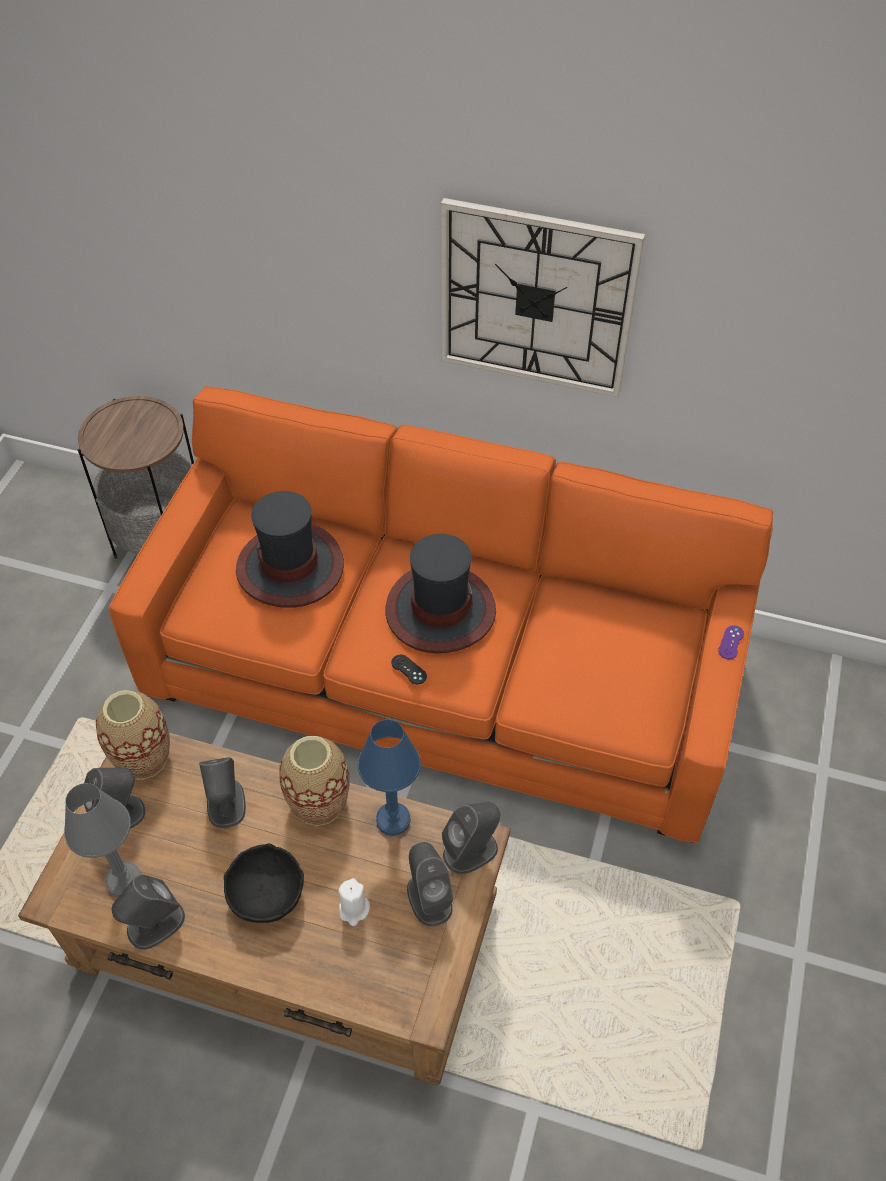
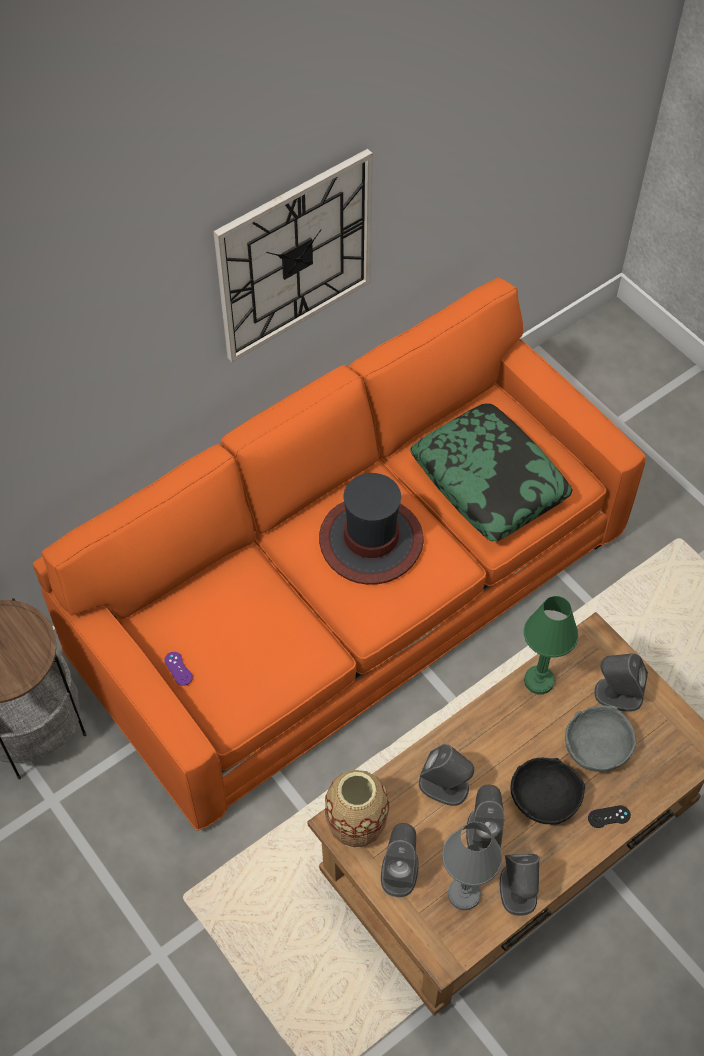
camera: 55 degrees left, 5 degrees up
hat [236,491,344,608] -> none
vase [279,736,350,826] -> none
white candle [338,878,370,926] -> grey bowl [565,705,637,772]
blue table lamp [358,719,421,836] -> green table lamp [524,596,578,695]
black game controller [391,655,427,684] -> black game controller moved to [588,805,631,828]
grey speaker [442,802,500,874] -> grey speaker moved to [466,785,505,851]
purple game controller [718,625,744,659] -> purple game controller moved to [164,652,193,686]
none -> pillow [410,403,573,541]

